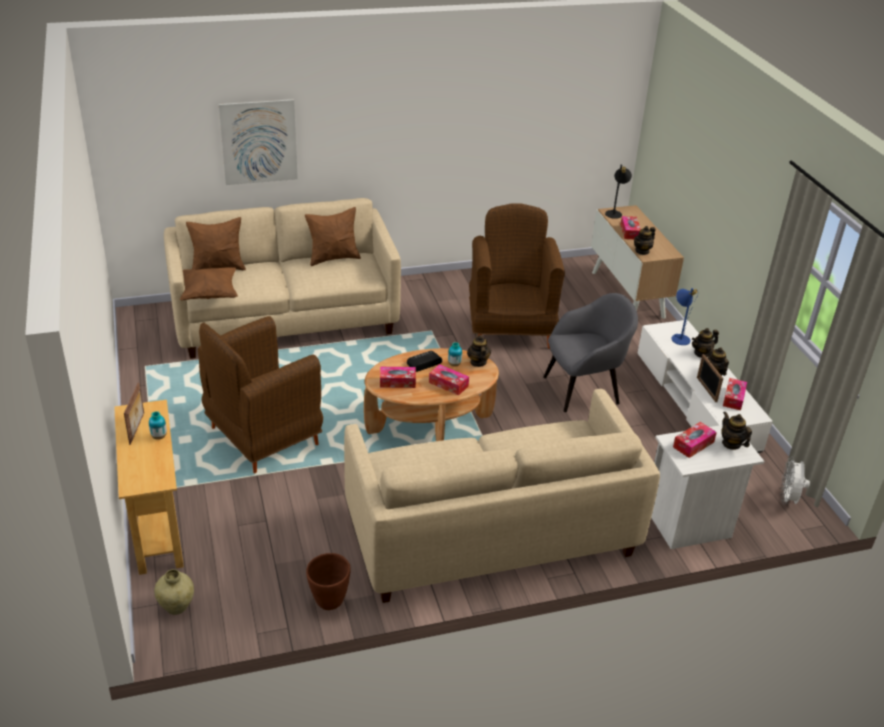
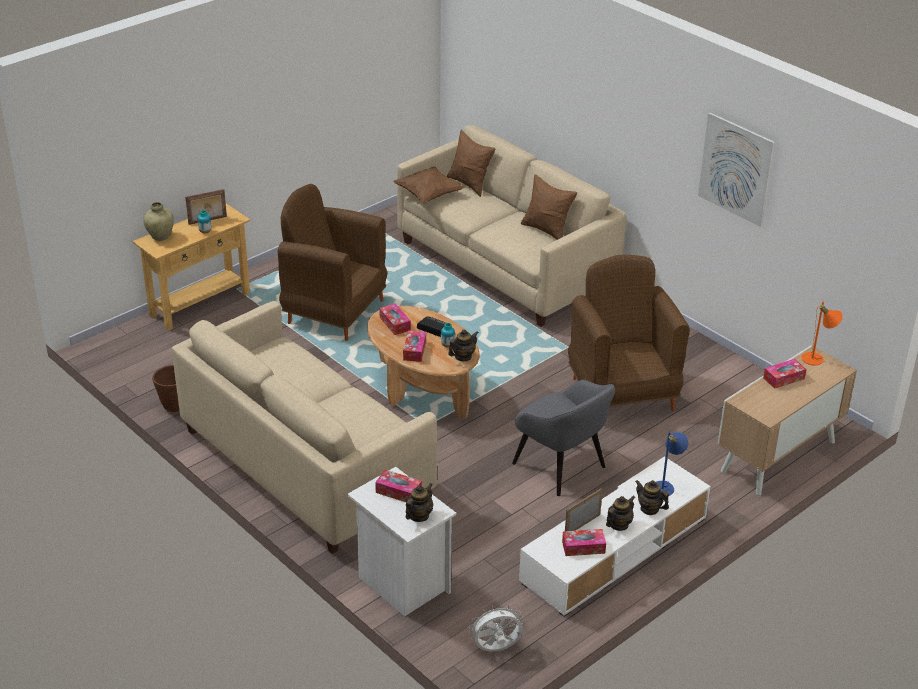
camera: 65 degrees right, 0 degrees up
beige vase [154,569,194,615] -> beige vase moved to [143,202,174,241]
picture [219,99,298,185] -> picture moved to [698,113,775,227]
brown armchair [469,203,565,349] -> brown armchair turned 75 degrees counterclockwise [568,254,690,411]
black table lamp [605,164,632,219] -> orange table lamp [801,301,843,365]
teapot [634,226,655,255] -> none

